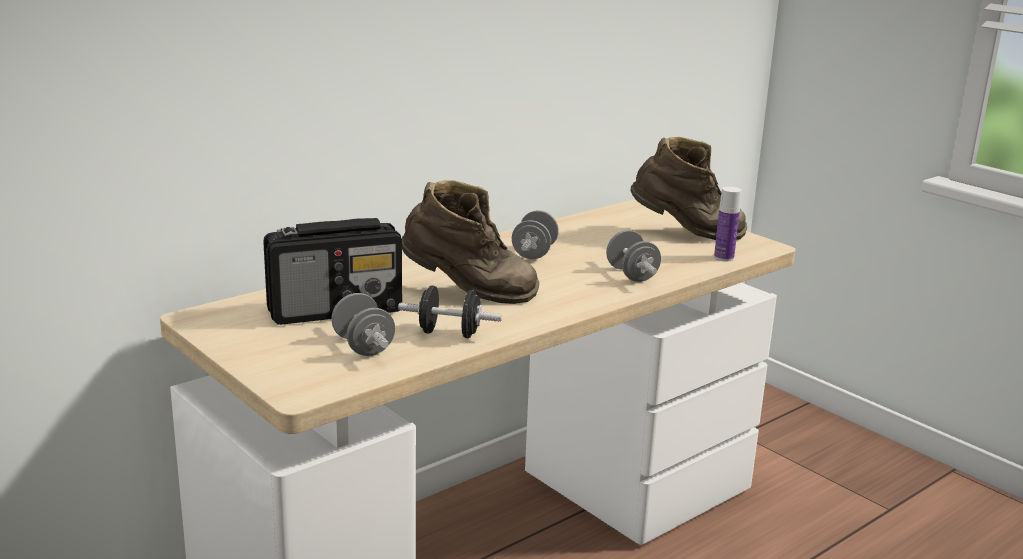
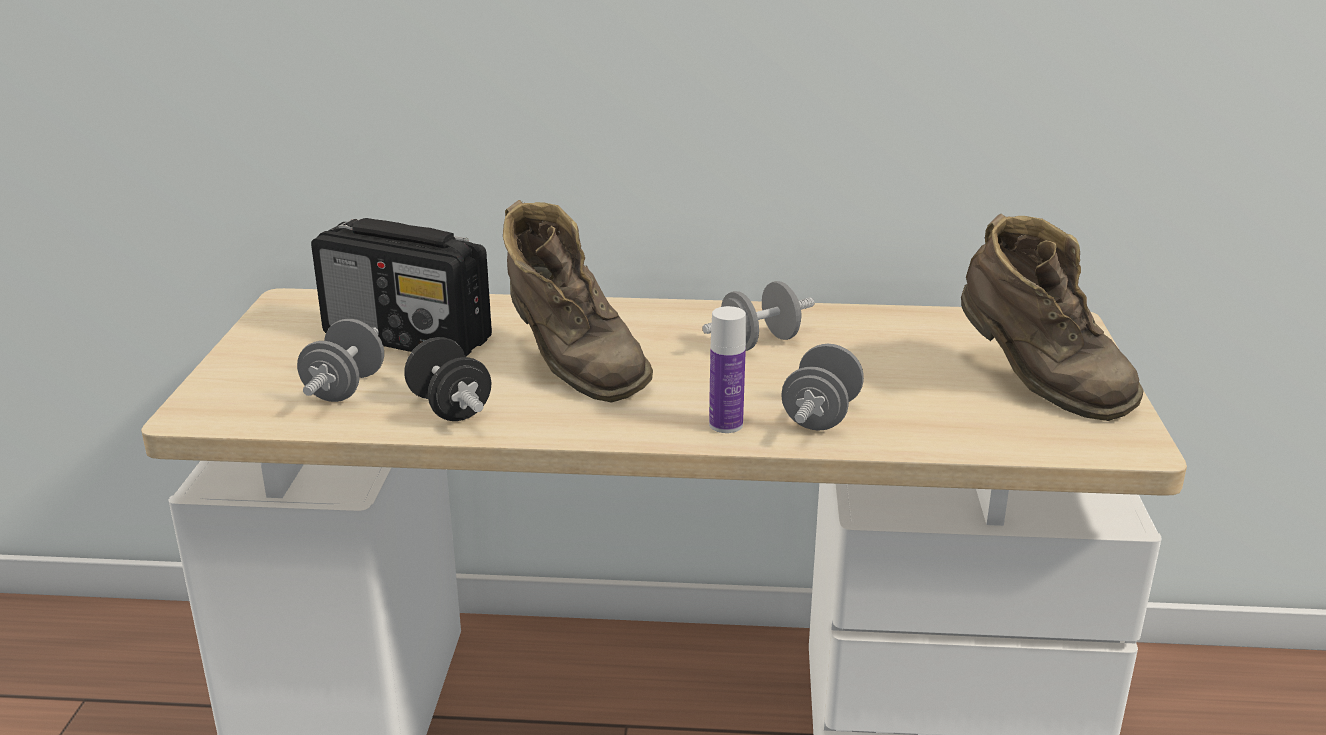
camera: 45 degrees right, 5 degrees up
bottle [714,187,742,261] -> bottle moved to [709,306,746,433]

